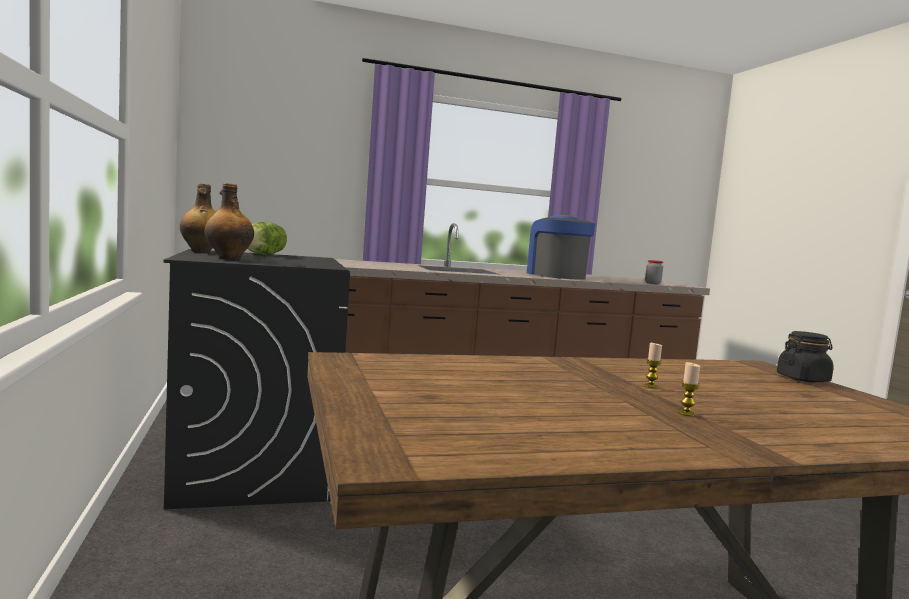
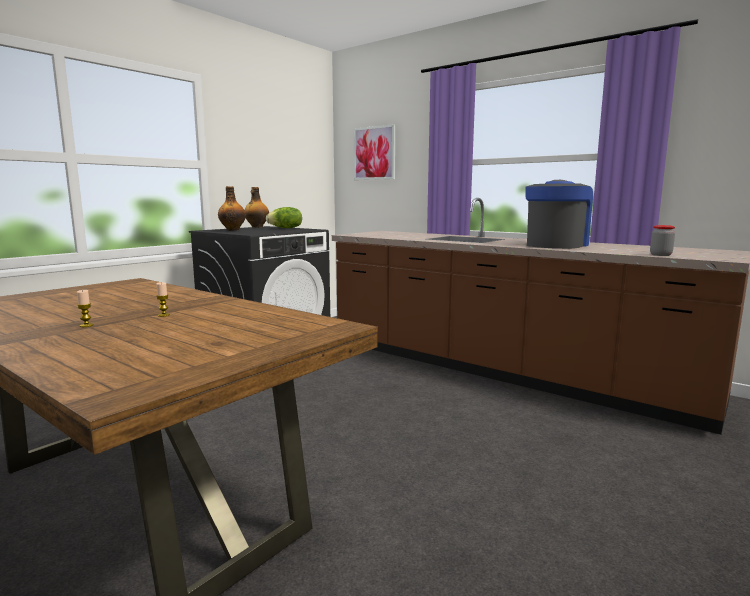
camera: 55 degrees right, 5 degrees up
black jar [777,331,834,382] -> none
none -> picture [353,124,395,180]

